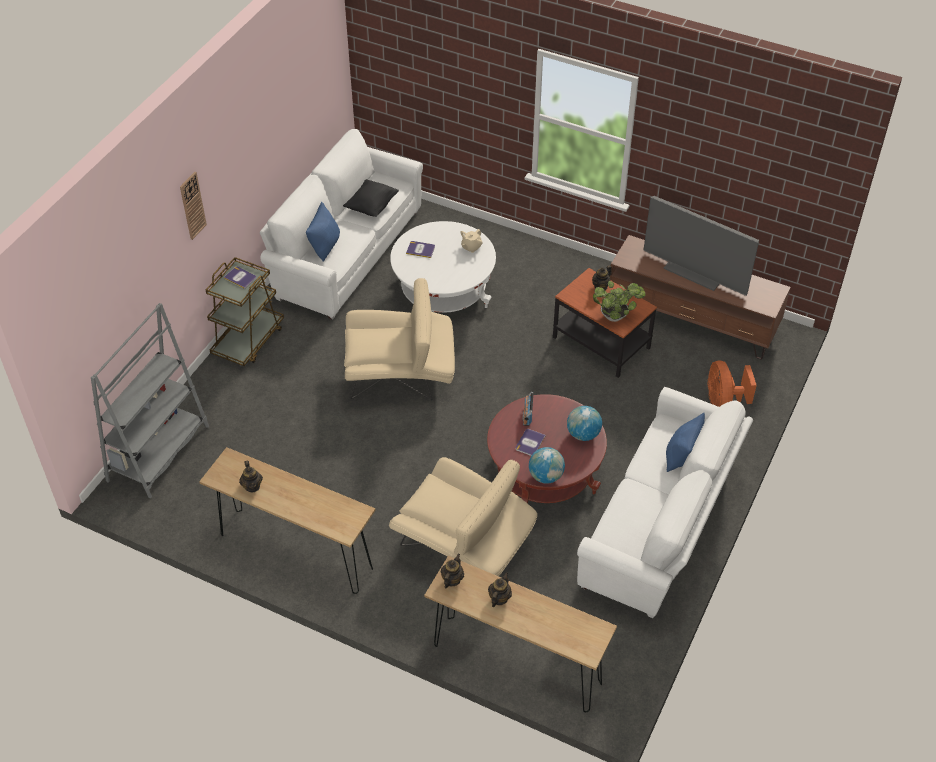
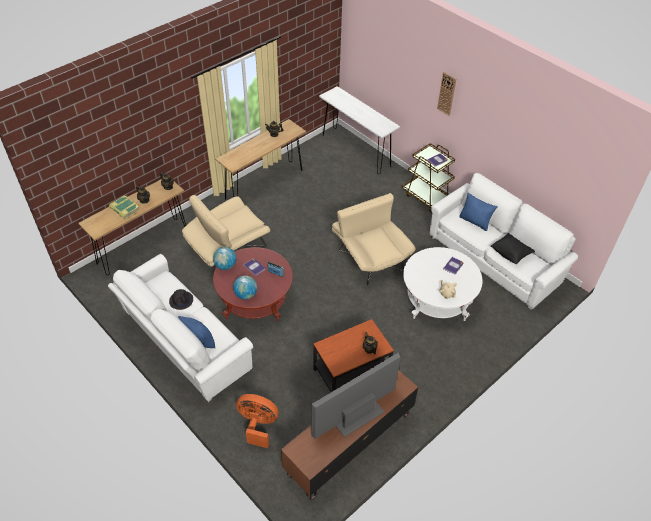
camera: 110 degrees right, 0 degrees up
grey bookcase [91,303,209,498] -> white console table [319,86,400,175]
beige armchair [344,278,455,400] -> beige armchair turned 135 degrees clockwise [332,193,416,286]
potted plant [593,281,646,322] -> none
none -> book [109,195,140,219]
none -> black hat [169,289,193,310]

